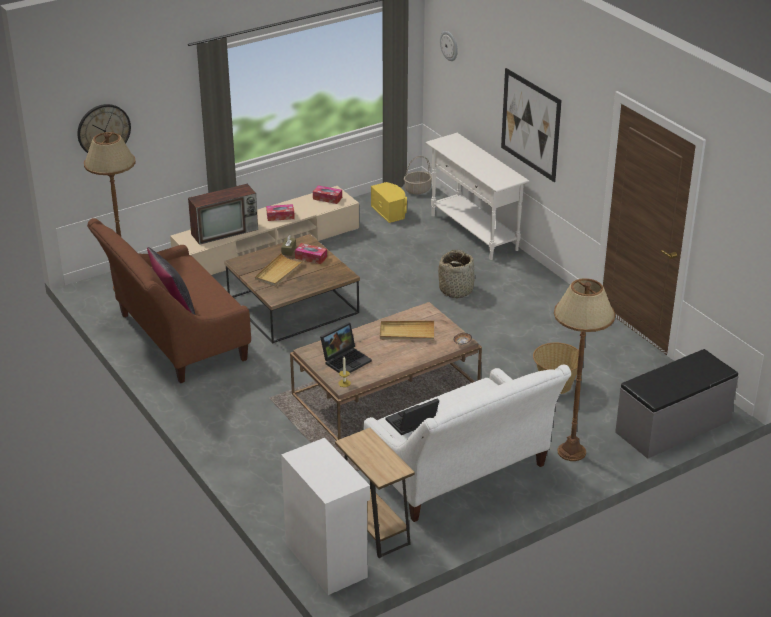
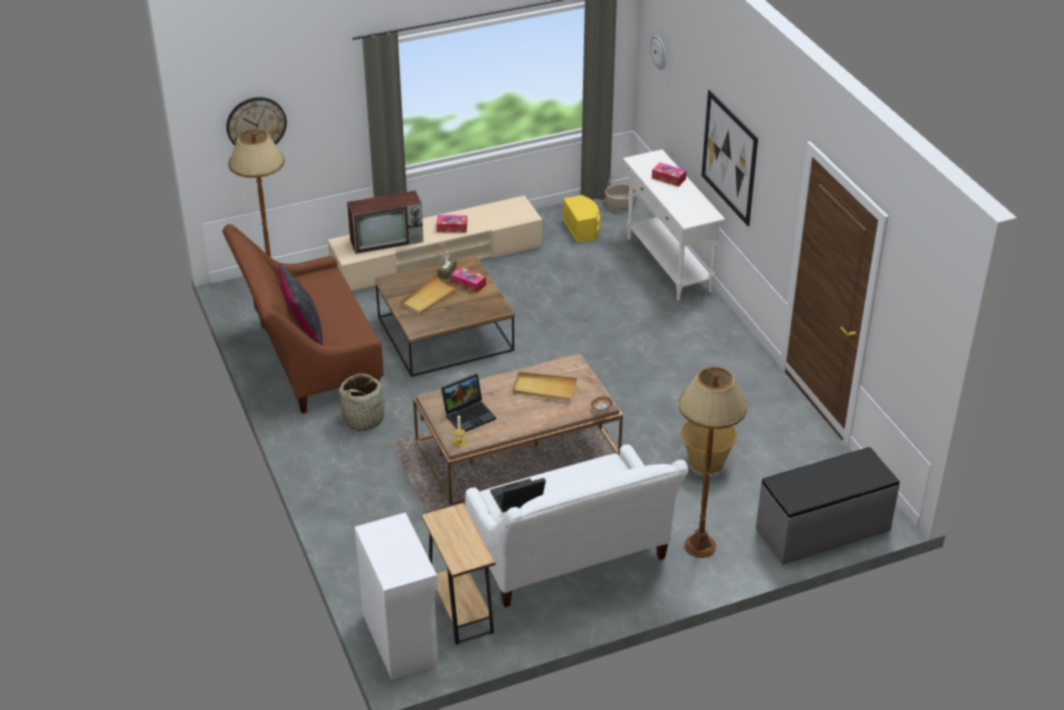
camera: 10 degrees right, 5 degrees up
tissue box [313,185,342,204] -> tissue box moved to [652,162,687,187]
basket [438,250,474,298] -> basket moved to [339,373,390,431]

